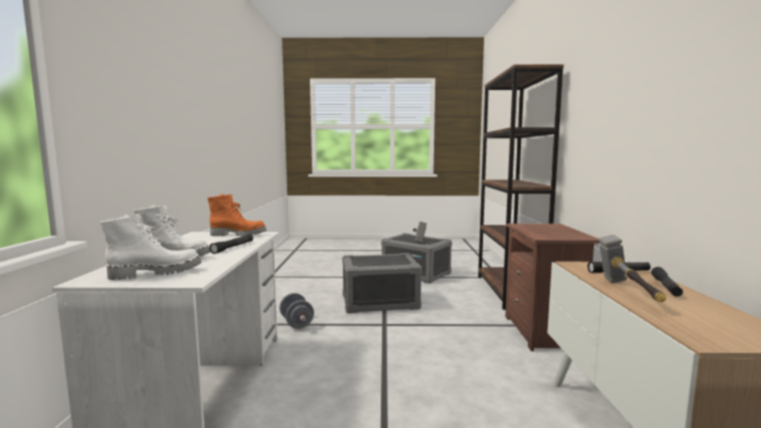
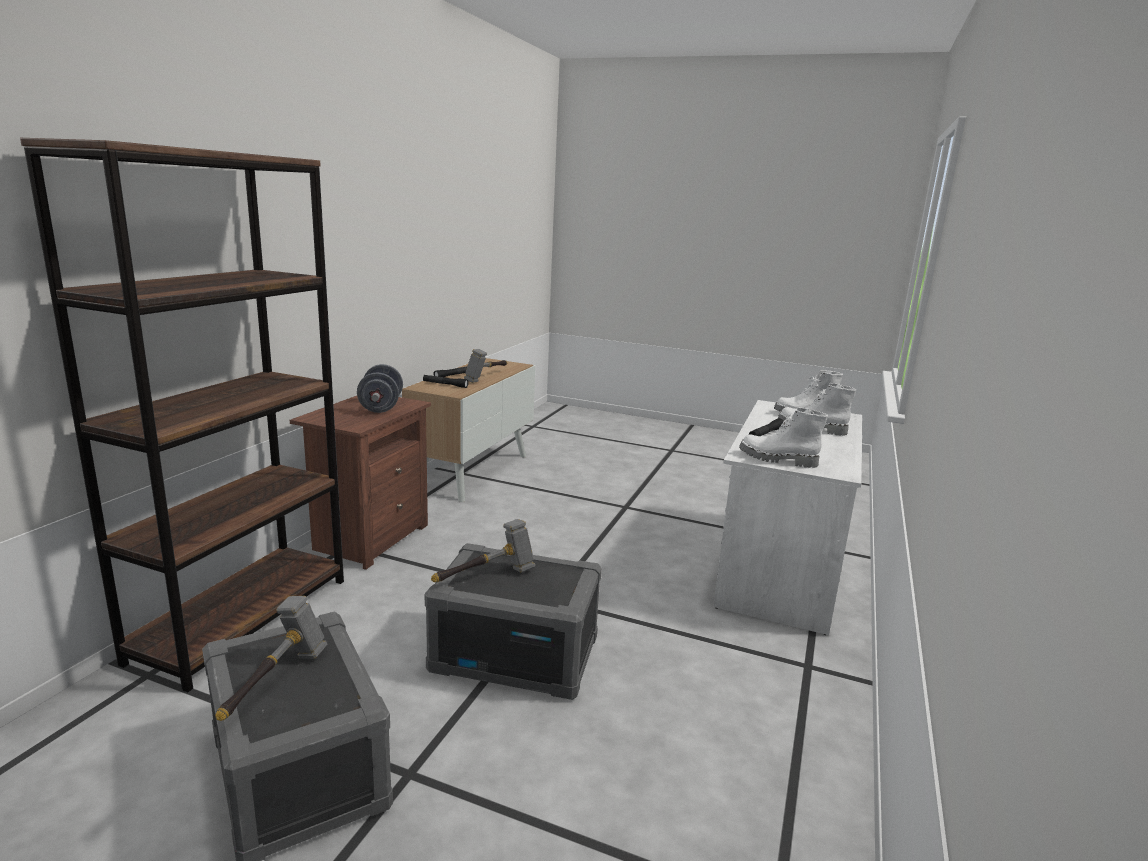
camera: 160 degrees left, 10 degrees up
orange boot [208,194,267,236] -> white boot [739,407,828,468]
grey dumbbell [279,293,314,329] -> grey dumbbell moved to [357,364,403,413]
none -> hammer [431,519,535,582]

